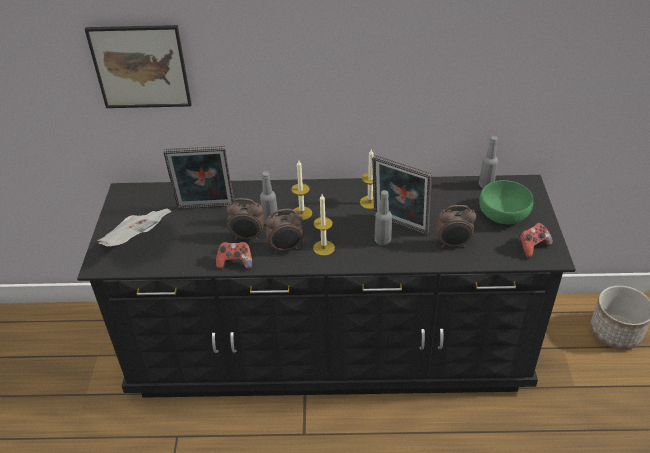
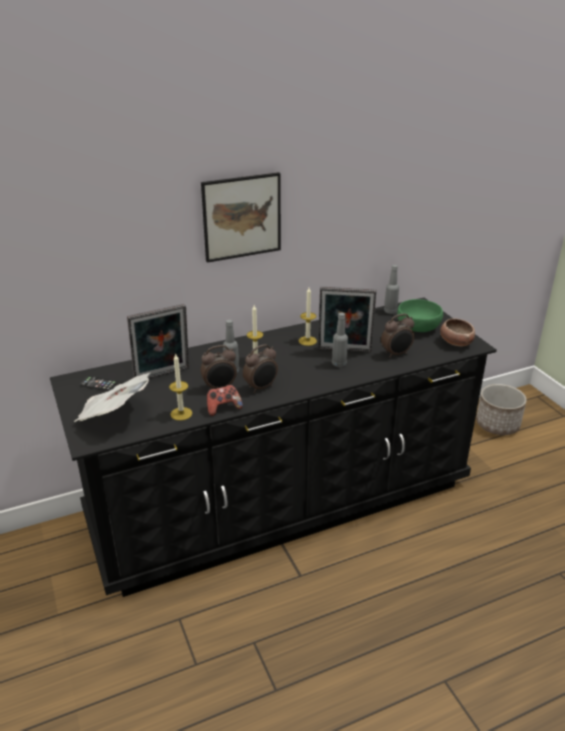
camera: 25 degrees left, 10 degrees down
picture [85,25,192,108] -> picture moved to [201,172,281,263]
candle [313,194,335,256] -> candle moved to [169,353,193,421]
game controller [519,223,553,258] -> bowl [440,319,475,346]
none -> phone [80,376,119,391]

